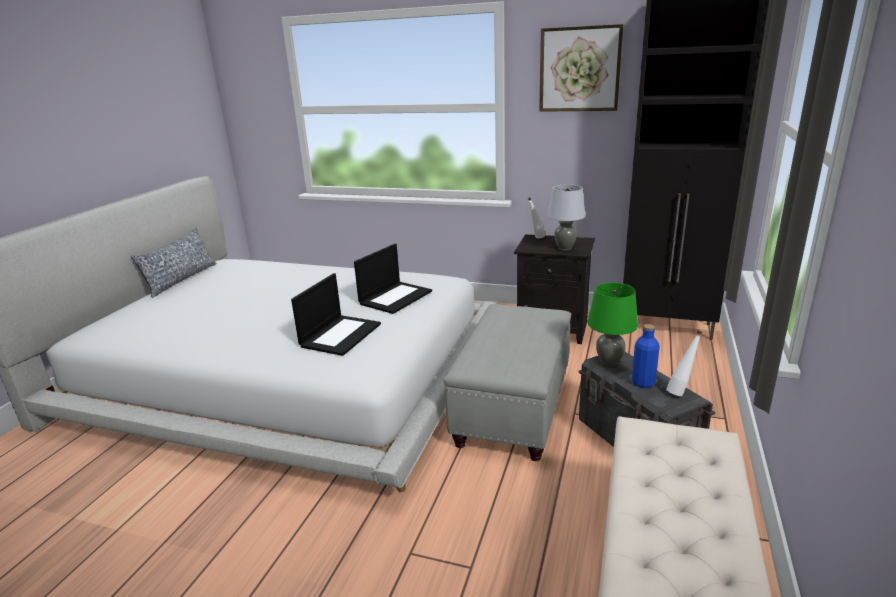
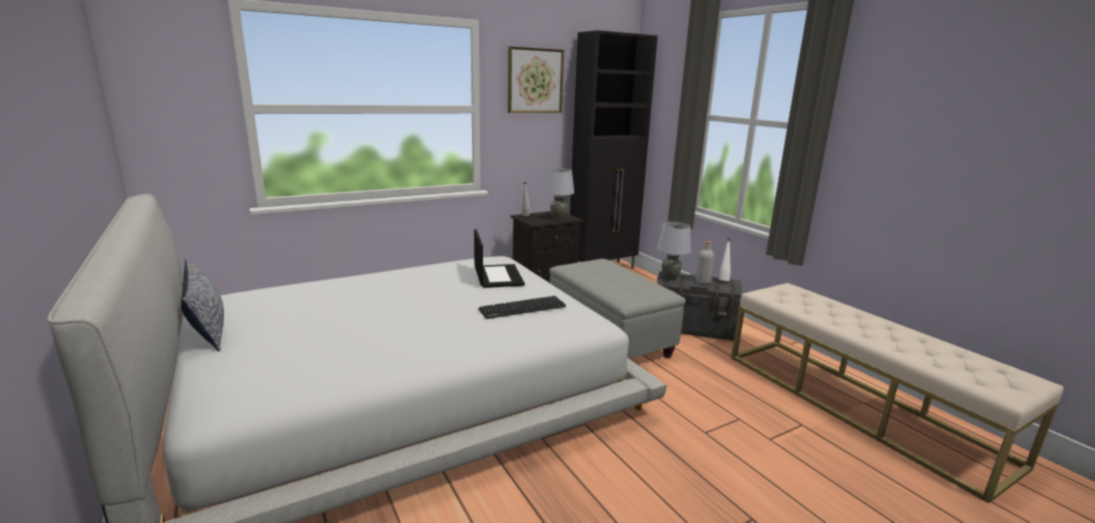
camera: 50 degrees left, 5 degrees down
laptop [291,273,381,356] -> keyboard [478,296,566,319]
green table lamp [587,282,638,367] -> grey table lamp [657,222,691,281]
blue bottle [632,324,660,388] -> grey bottle [696,241,714,284]

